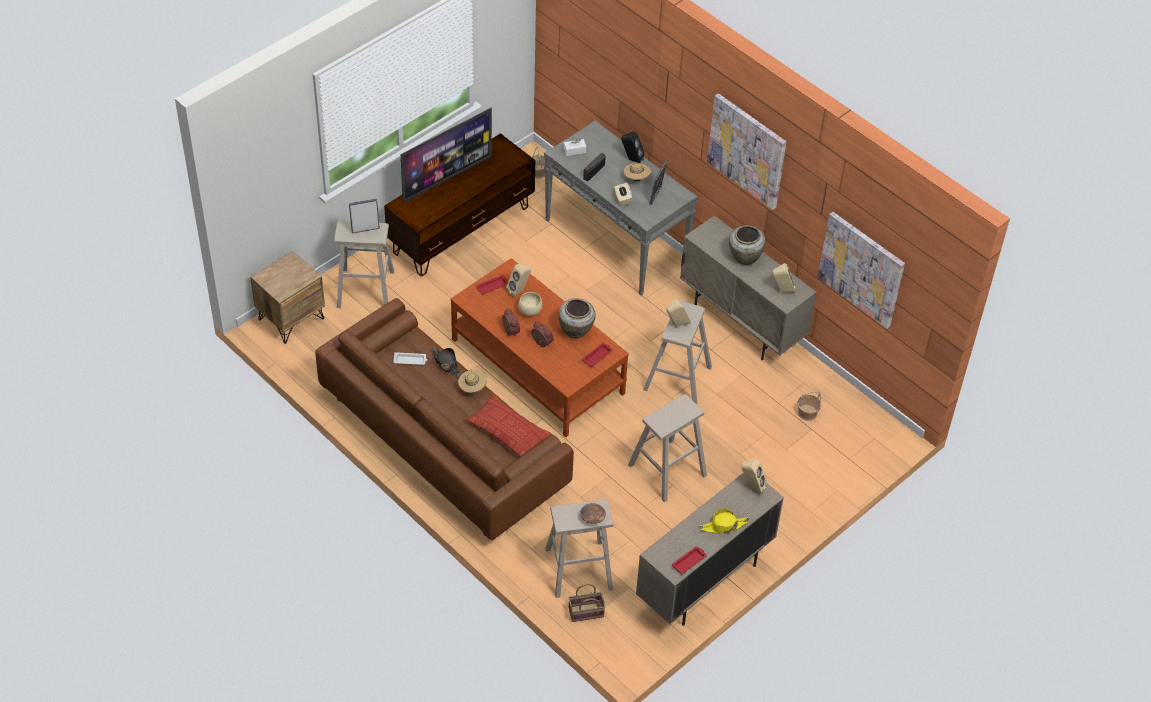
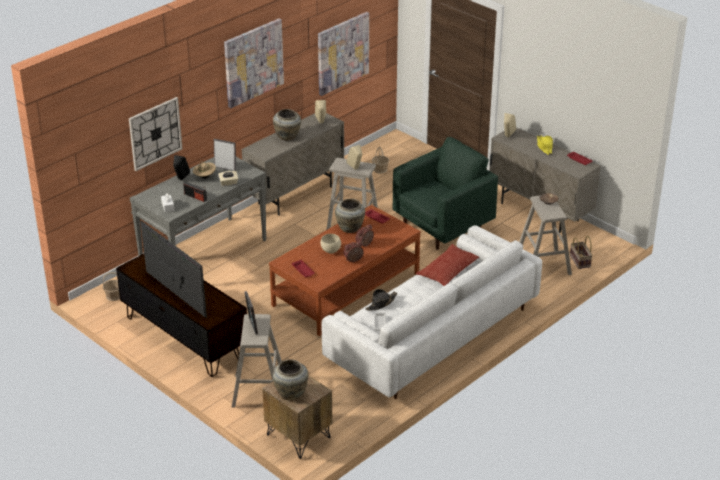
camera: 90 degrees left, 15 degrees down
brown sofa [315,298,574,540] -> white sofa [322,225,542,399]
beige hat [458,370,487,393] -> none
beige speaker [506,264,531,297] -> none
beige stool [628,394,707,502] -> green armchair [392,137,498,250]
none -> wall clock [129,97,182,171]
none -> beige vase [273,360,308,400]

